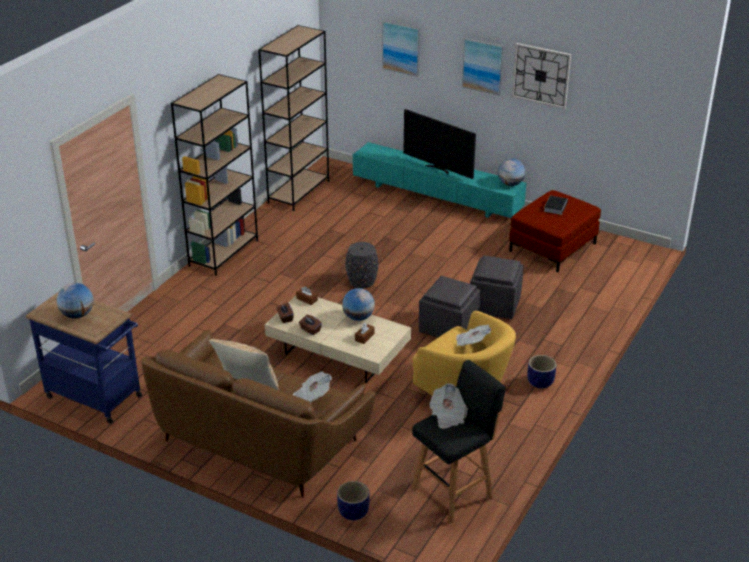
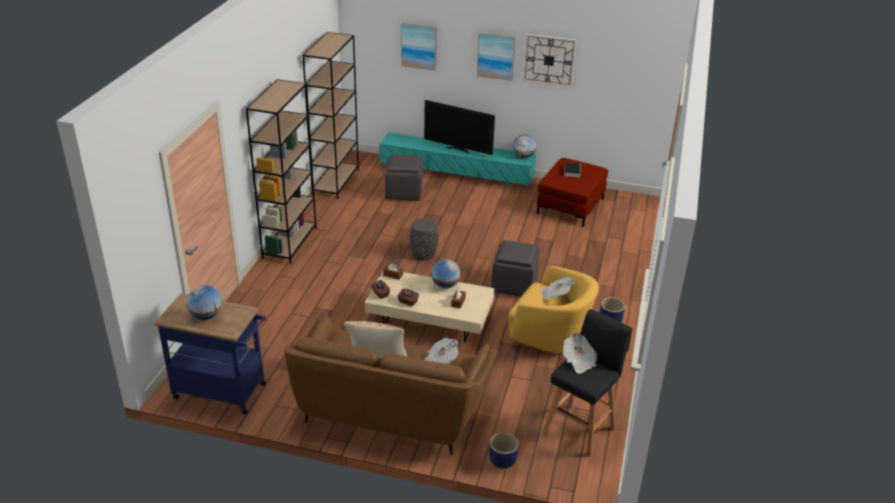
camera: 15 degrees left, 0 degrees up
grey ottoman [470,255,524,319] -> grey ottoman moved to [385,154,423,201]

